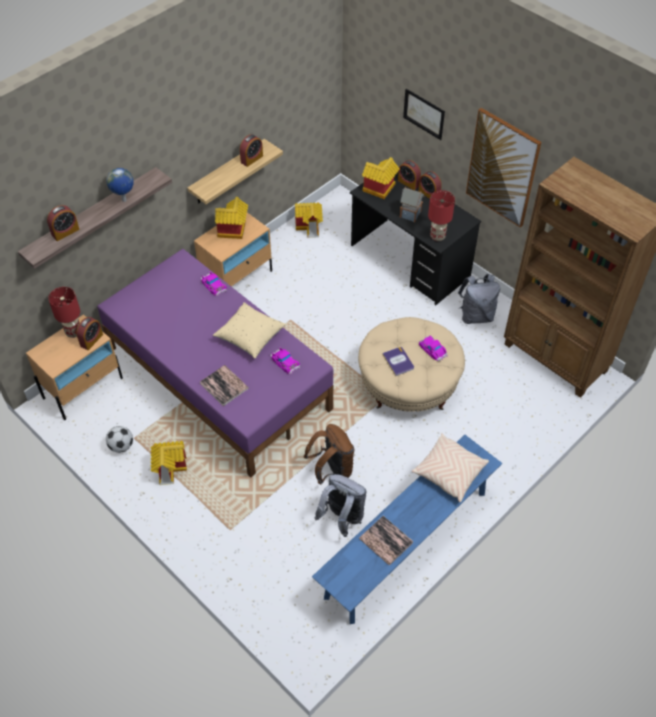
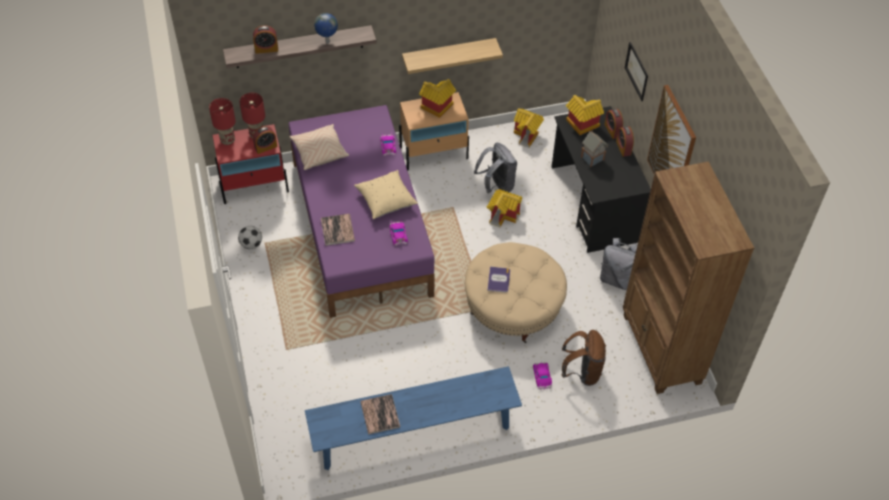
camera: 30 degrees right, 0 degrees up
beige nightstand [26,314,123,420] -> red nightstand [213,124,289,204]
toy house [151,441,187,485] -> toy house moved to [487,189,522,227]
alarm clock [240,134,263,167] -> none
brown backpack [304,424,355,484] -> brown backpack moved to [562,330,606,386]
grey backpack [314,474,366,537] -> grey backpack moved to [474,143,517,193]
beige pillow [412,433,489,502] -> beige pillow moved to [290,124,349,170]
toy car [419,335,447,361] -> toy car moved to [533,362,552,390]
red table lamp [428,190,455,241] -> red table lamp moved to [209,98,236,145]

